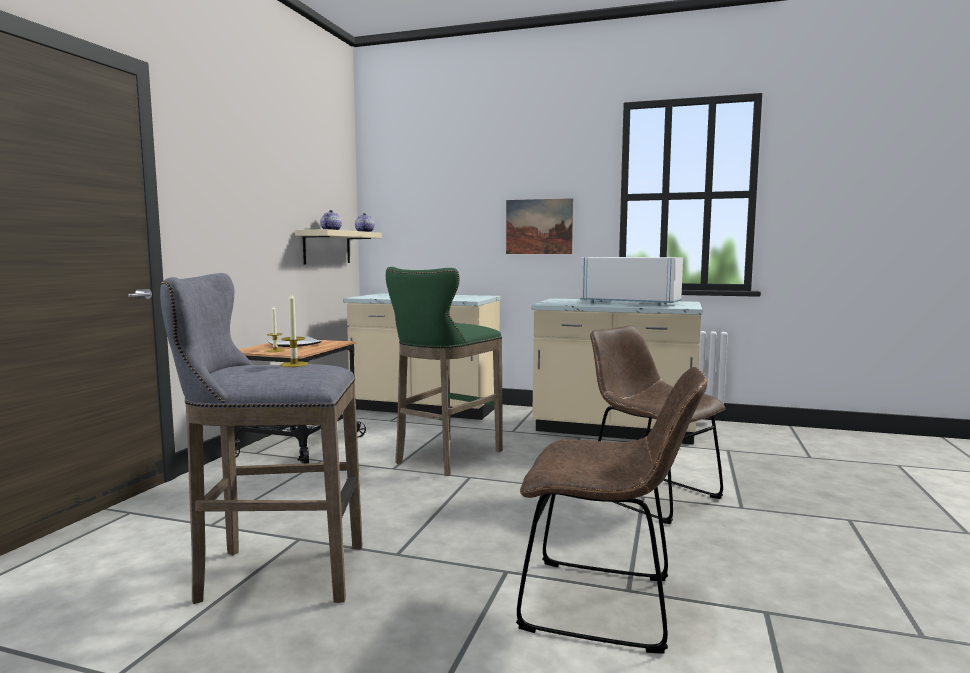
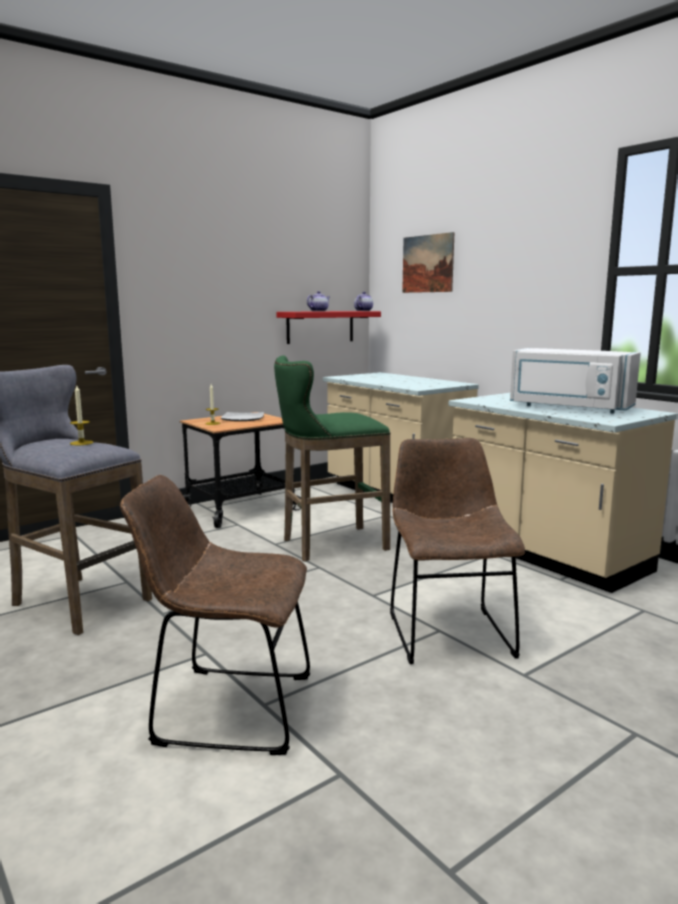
camera: 35 degrees right, 5 degrees up
beige shelf [295,229,382,264] -> red shelf [276,311,381,344]
picture [506,198,573,254] -> picture moved to [402,232,455,293]
brown chair [516,367,707,654] -> brown chair turned 135 degrees clockwise [120,475,310,755]
white microwave [580,257,683,306] -> white microwave turned 150 degrees clockwise [510,348,641,414]

